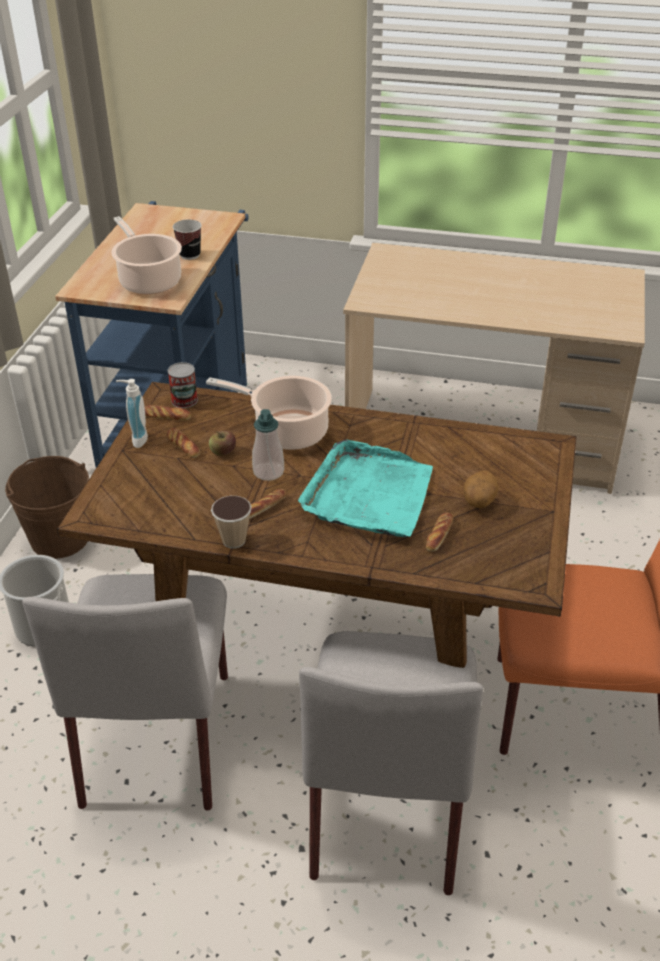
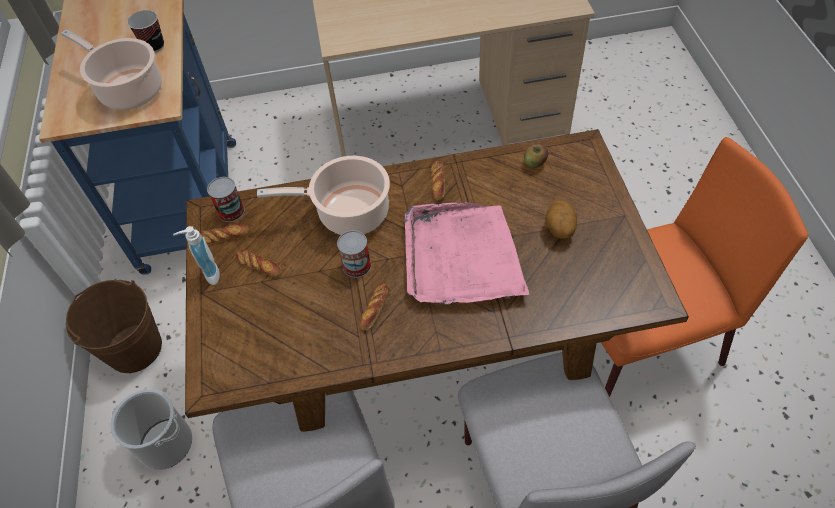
camera: 20 degrees left, 15 degrees up
apple [209,431,236,456] -> apple moved to [524,143,548,168]
cup [211,496,252,549] -> none
soap dispenser [252,409,284,481] -> can [337,230,371,278]
turquoise tray [298,439,433,537] -> pink tray [405,202,529,305]
bread [426,512,454,551] -> bread moved to [431,161,445,200]

